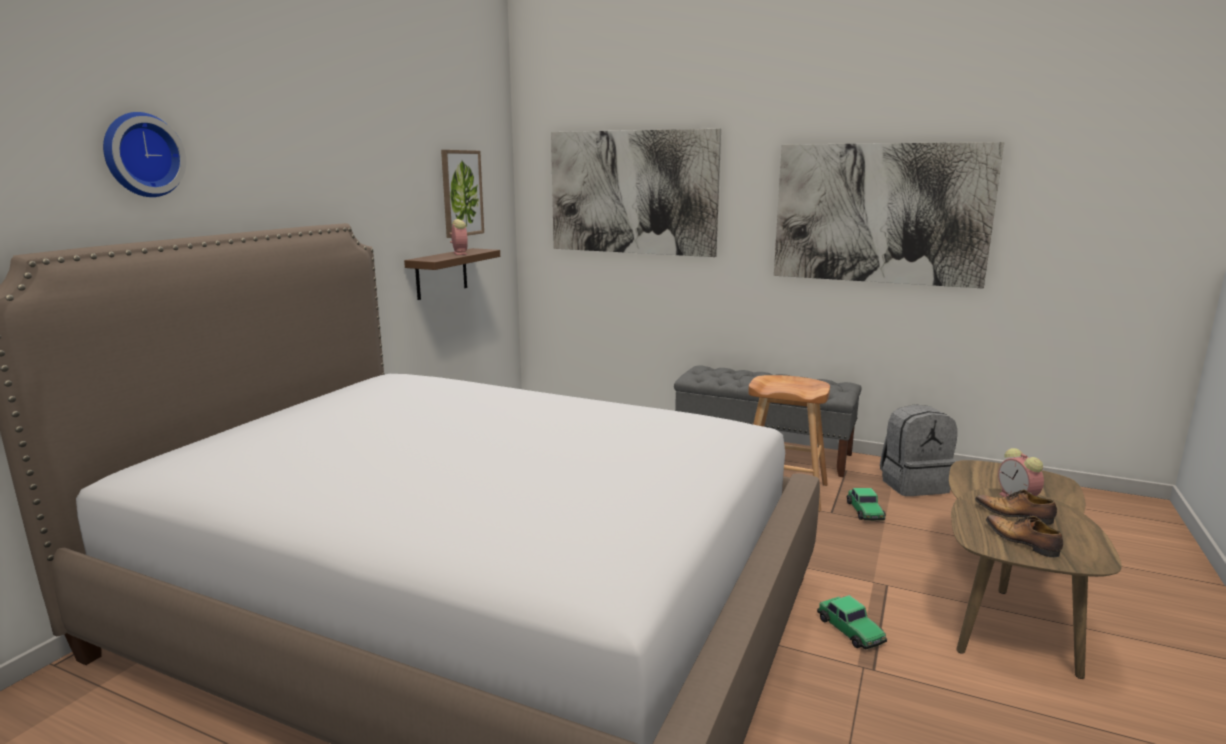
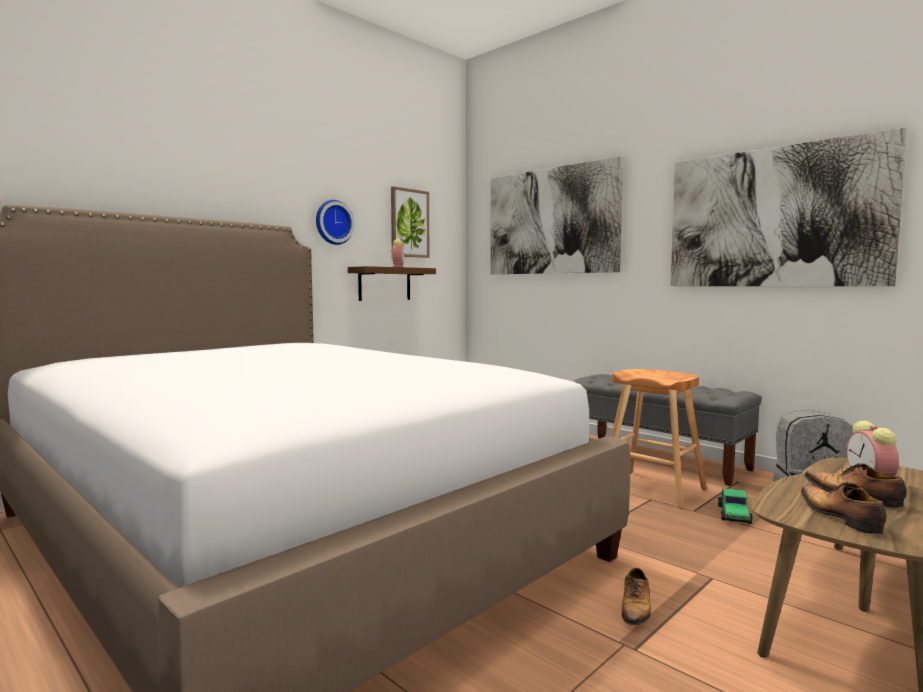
camera: 20 degrees right, 10 degrees down
wall clock [103,112,186,197] -> wall clock moved to [316,200,354,245]
toy car [817,595,887,649] -> shoe [622,568,651,625]

